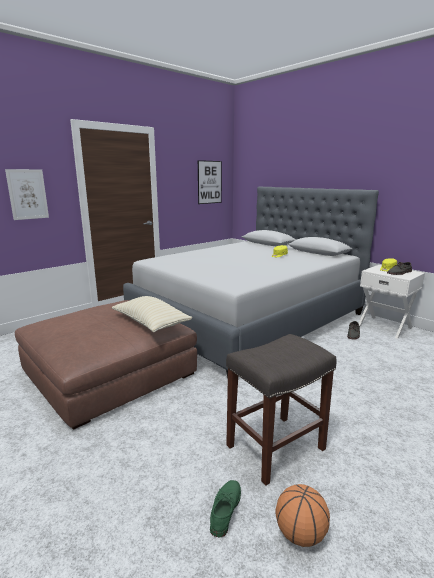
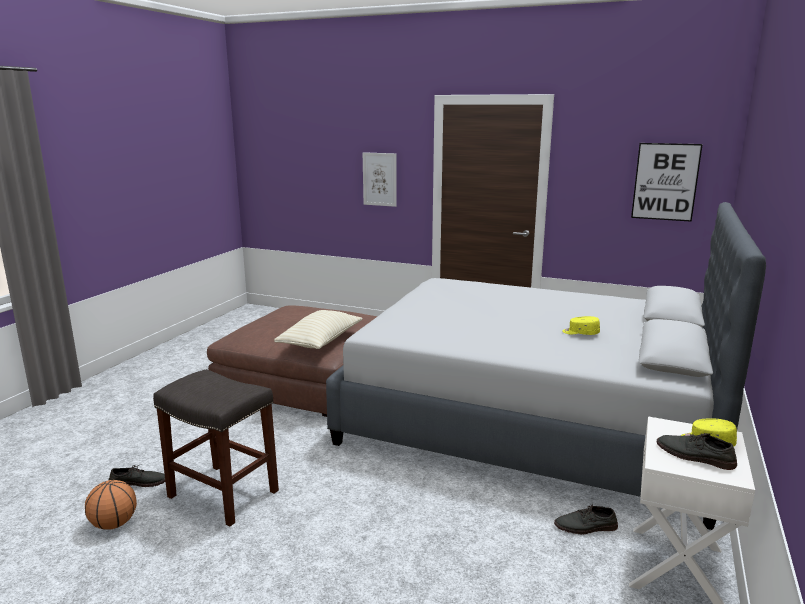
camera: 65 degrees right, 0 degrees up
green shoe [210,480,241,538] -> grey shoe [109,464,165,487]

